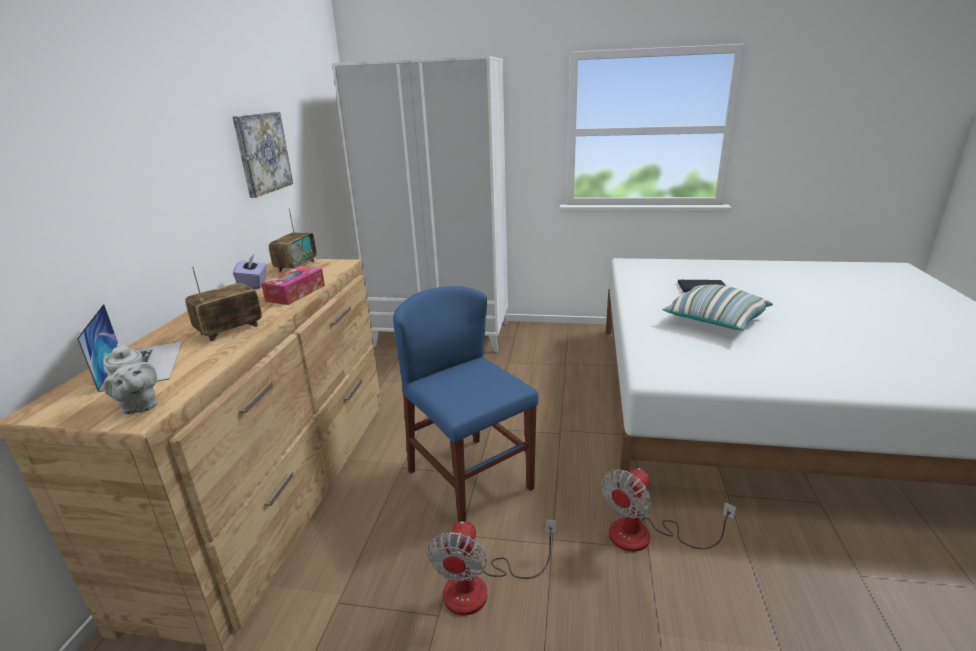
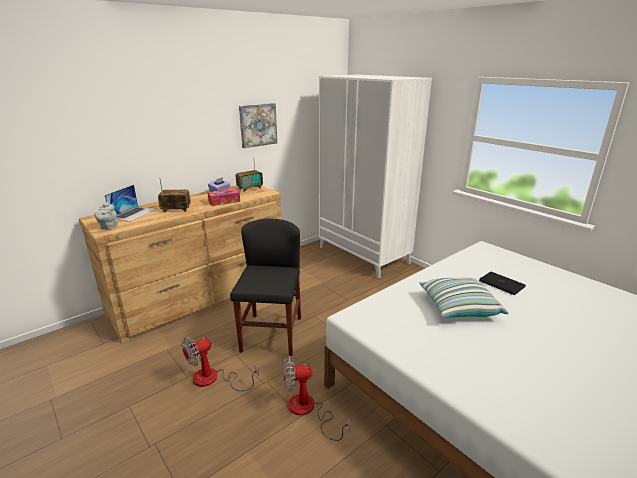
camera: 40 degrees right, 0 degrees up
blue chair [393,286,538,522] -> black chair [230,218,301,356]

